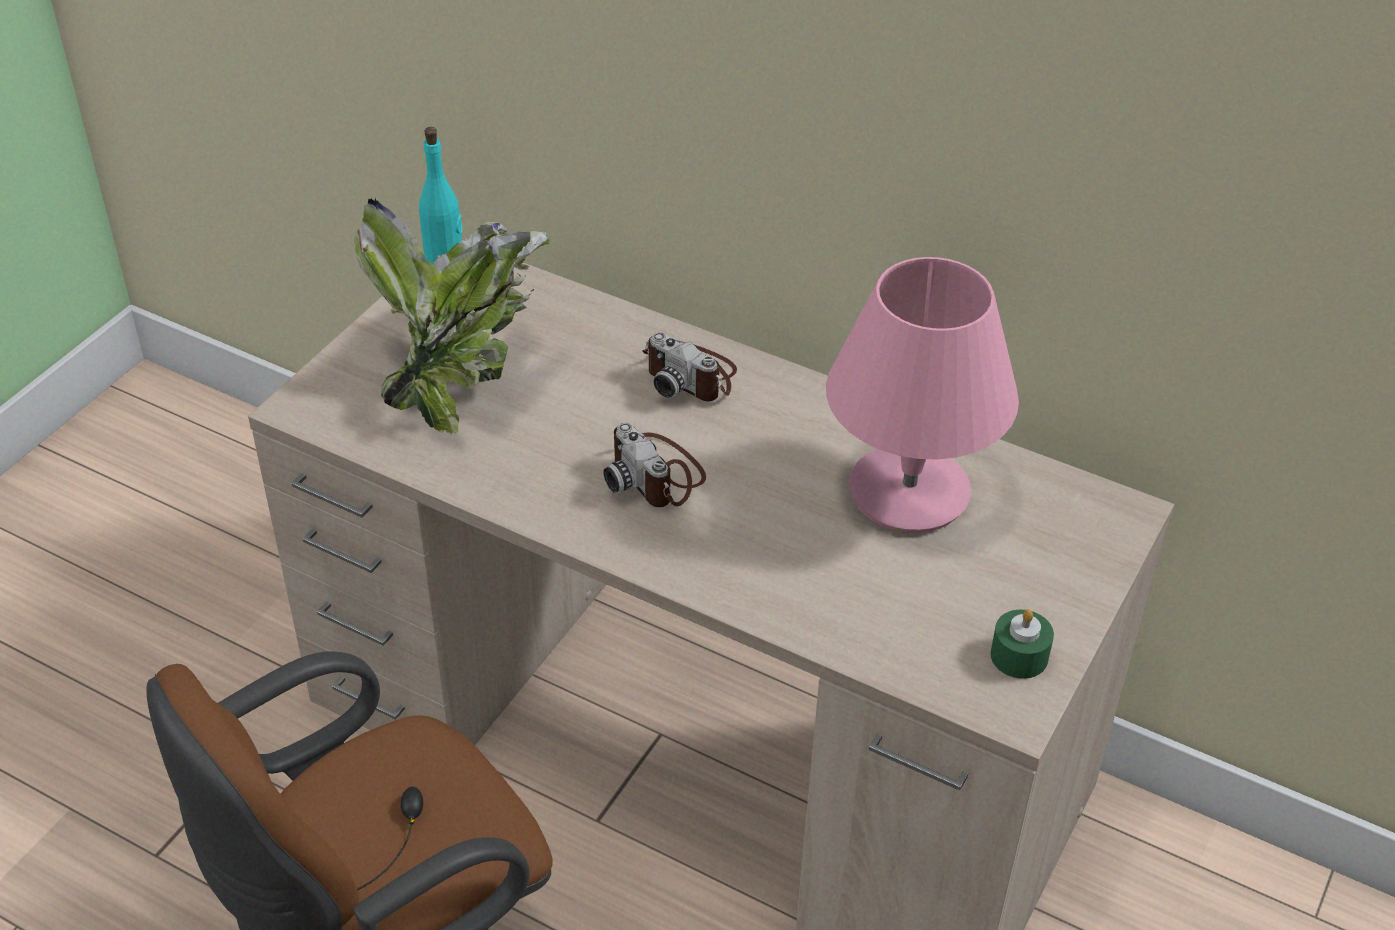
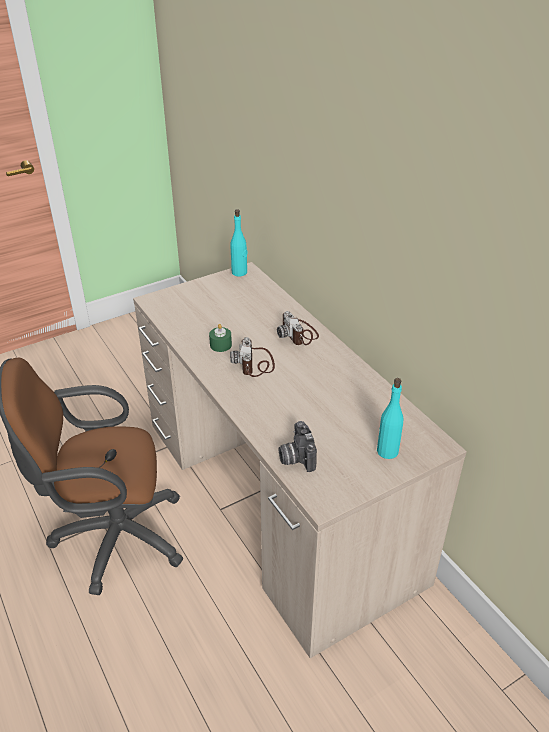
camera: 30 degrees right, 5 degrees down
potted plant [354,198,550,434] -> none
pink table lamp [826,257,1019,533] -> none
green candle [991,609,1054,679] -> green candle moved to [209,324,232,352]
none -> camera [279,421,317,472]
none -> turquoise bottle [377,378,403,459]

